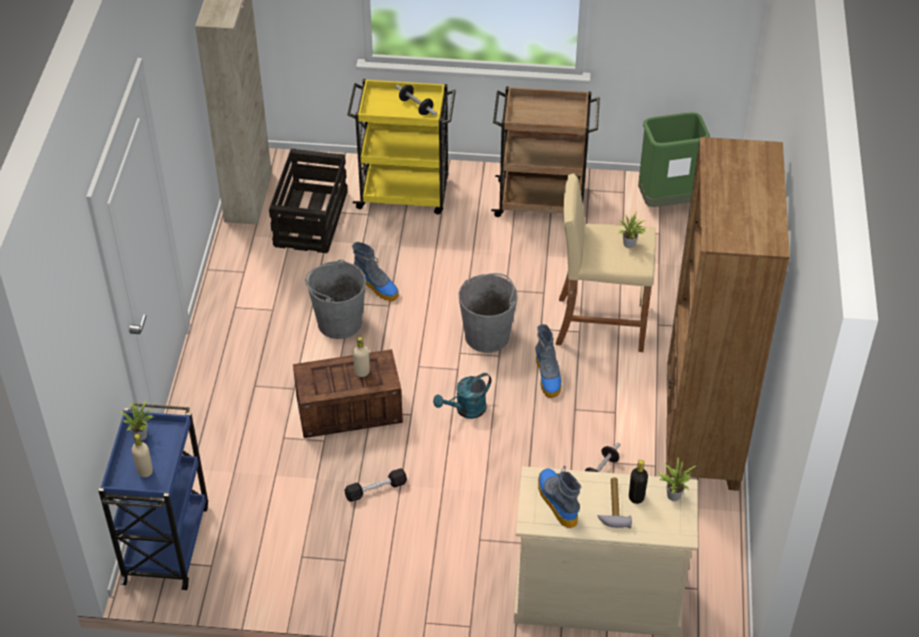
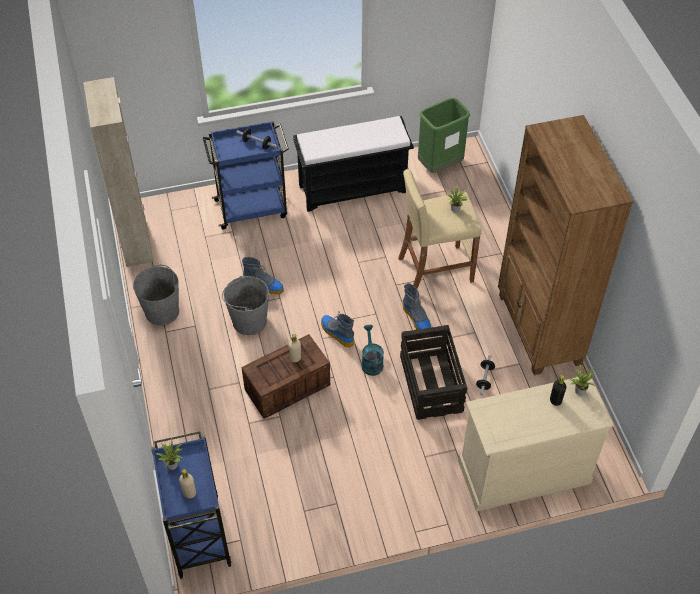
camera: 20 degrees left, 5 degrees up
crate [269,148,348,253] -> crate moved to [400,325,467,420]
black dumbbell [344,468,407,502] -> none
yellow cart [347,79,456,214] -> blue cart [203,121,289,229]
turquoise watering can [433,373,491,419] -> turquoise watering can turned 135 degrees clockwise [361,325,384,376]
grey bucket [459,273,518,353] -> grey bucket moved to [133,265,179,326]
brown cart [491,86,600,217] -> black bench [293,116,414,212]
boot [538,466,581,528] -> boot moved to [321,311,354,348]
hammer [597,477,632,528] -> none

